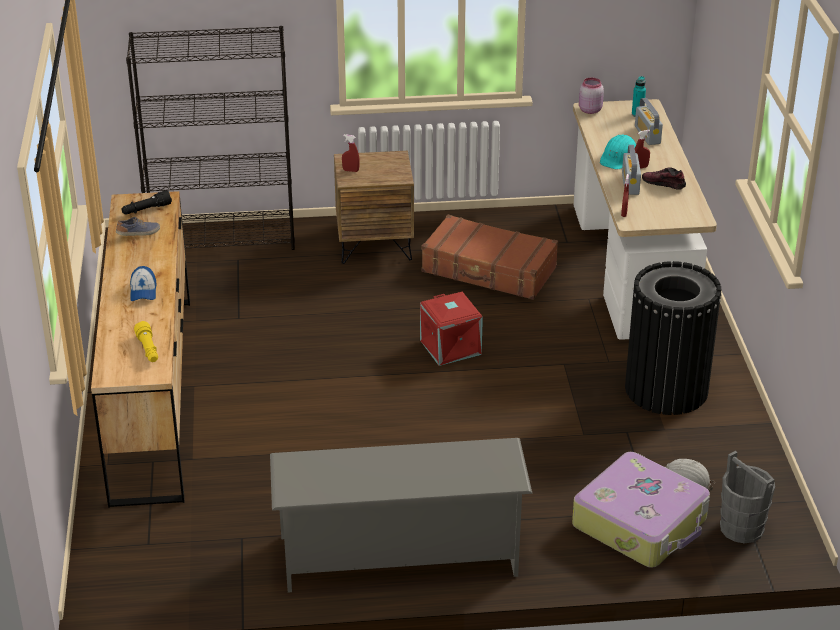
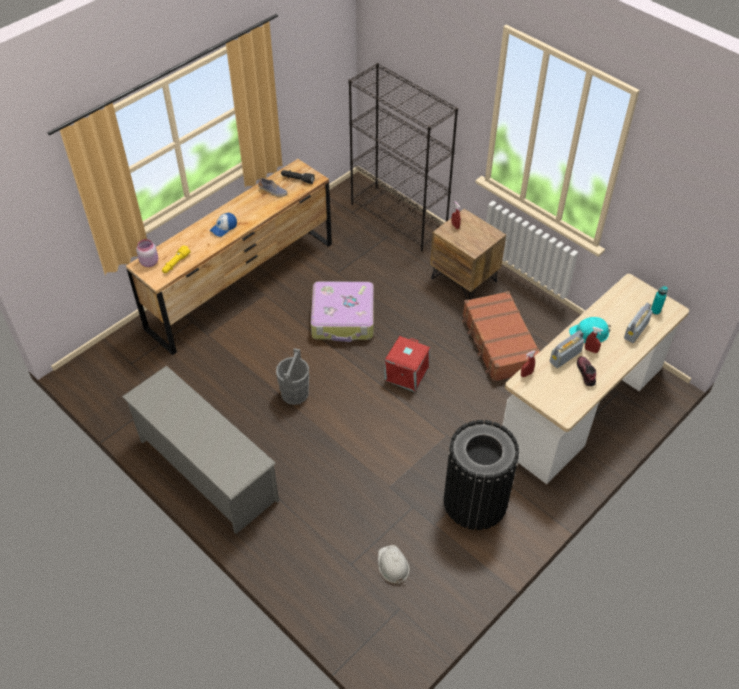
camera: 50 degrees right, 15 degrees up
suitcase [572,452,710,568] -> suitcase moved to [311,281,374,342]
pink jar [579,78,604,114] -> pink jar moved to [136,239,158,267]
grey bucket [720,451,775,543] -> grey bucket moved to [276,348,309,405]

